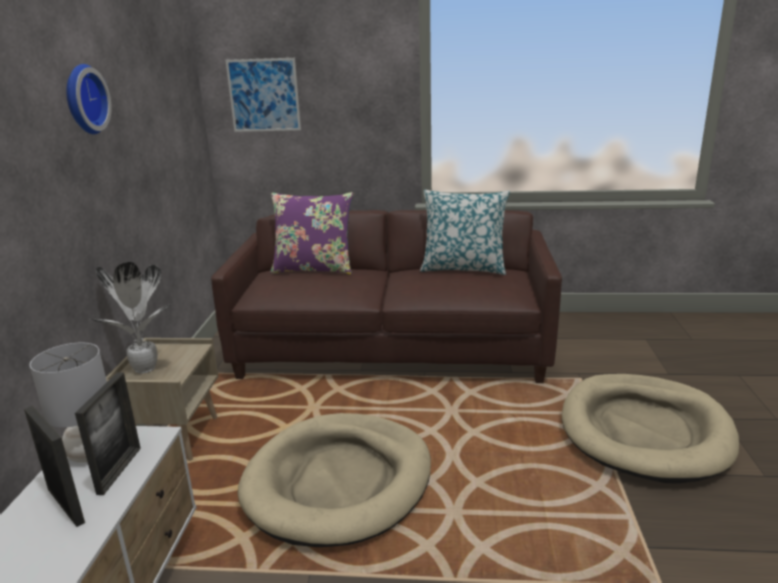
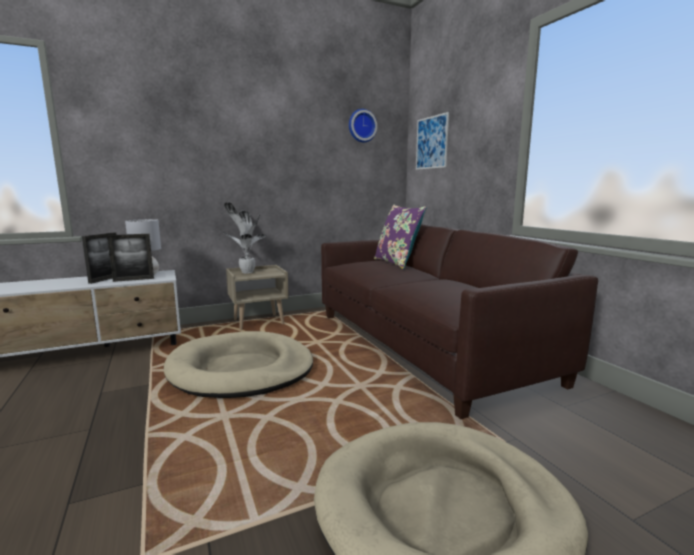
camera: 60 degrees right, 10 degrees down
wall clock [66,64,112,134] -> wall clock moved to [349,109,377,142]
pillow [420,190,510,275] -> none

